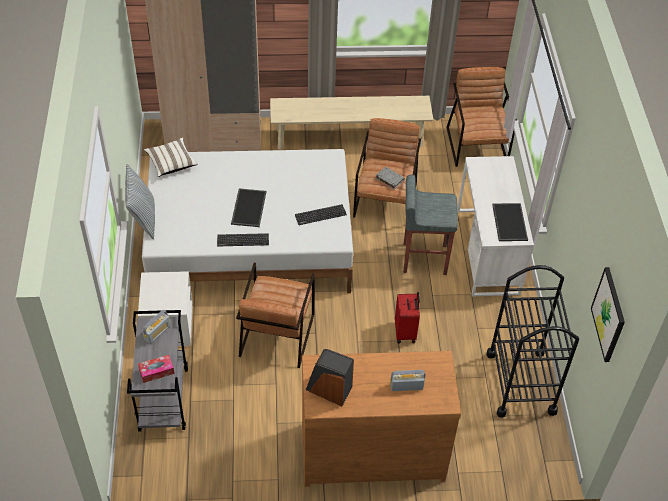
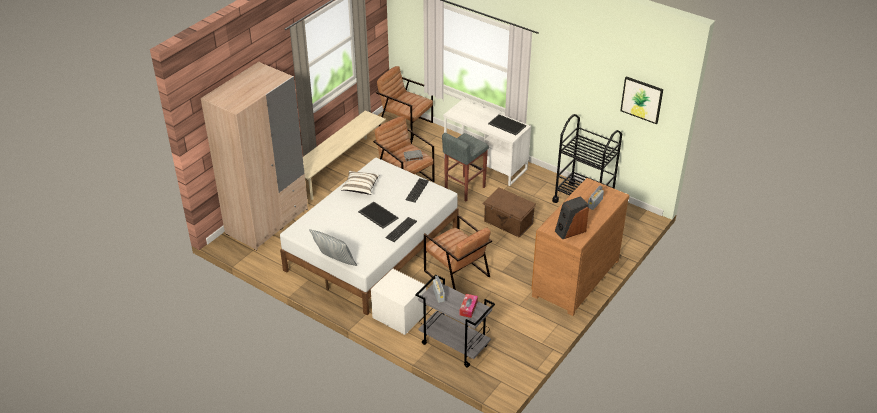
camera: 50 degrees left, 10 degrees down
white pillow [144,138,197,177] -> white pillow moved to [340,171,379,195]
red suitcase [395,292,420,343] -> brown storage box [483,187,536,238]

